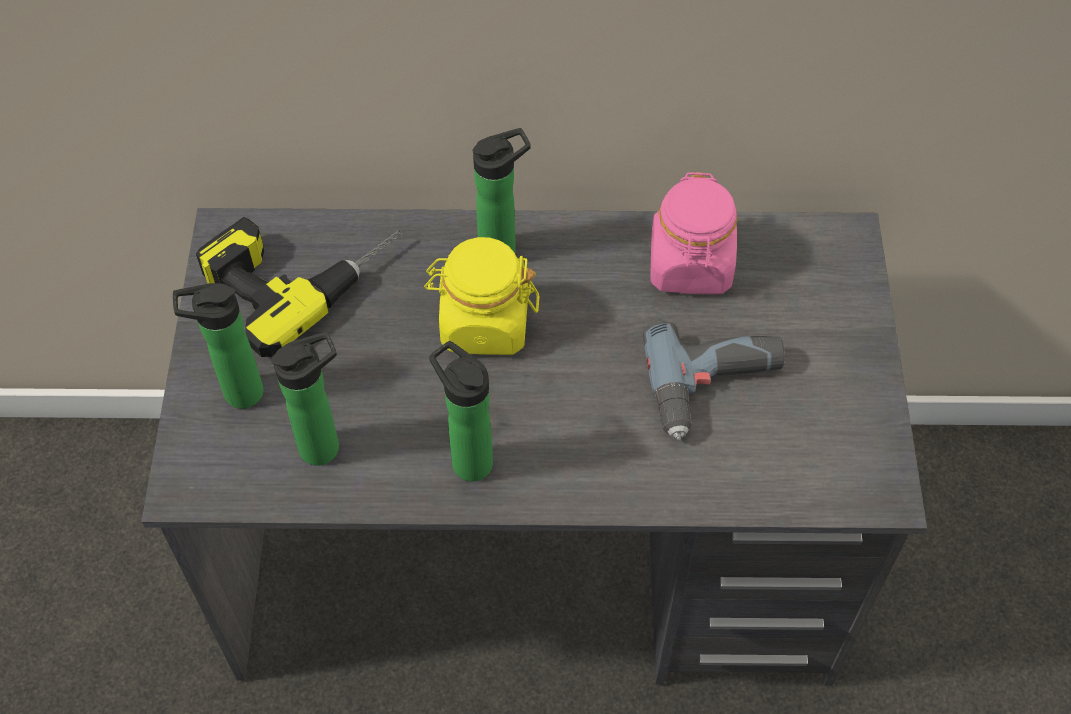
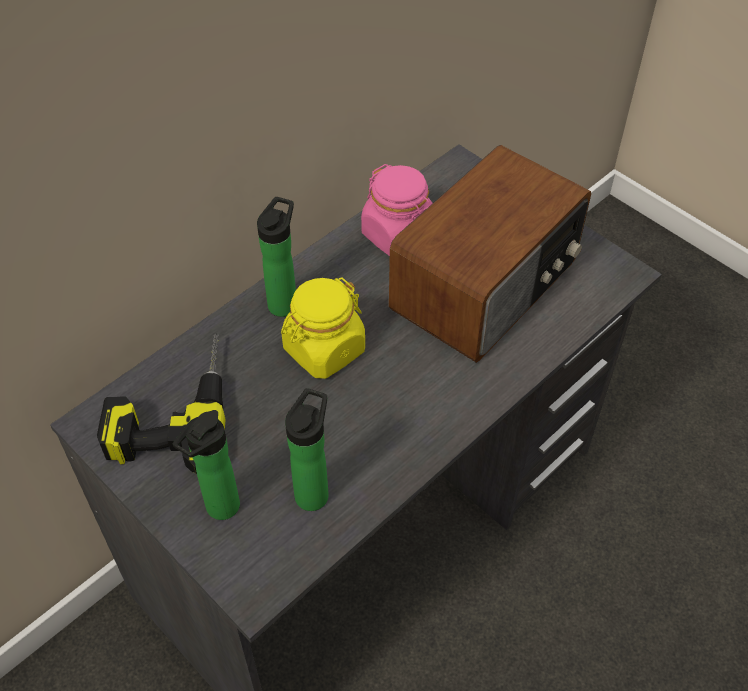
camera: 45 degrees left, 5 degrees down
bottle [429,341,493,482] -> none
power drill [643,321,785,440] -> radio [389,145,591,363]

